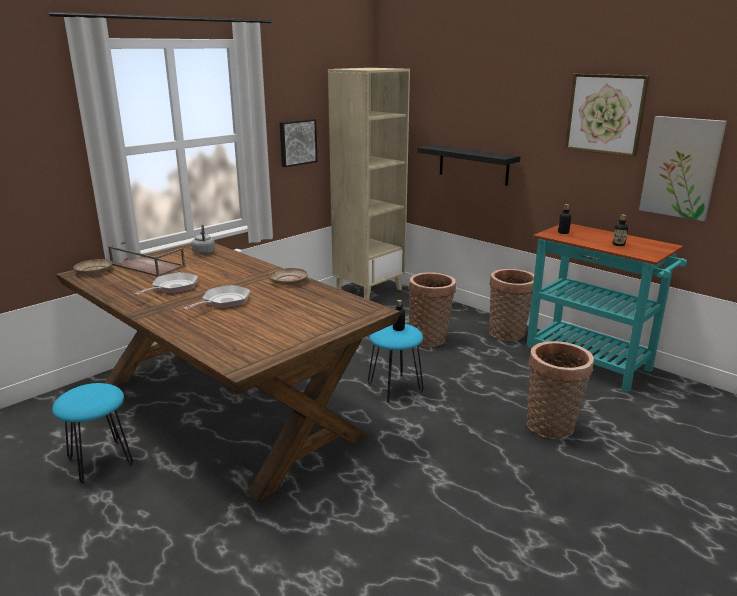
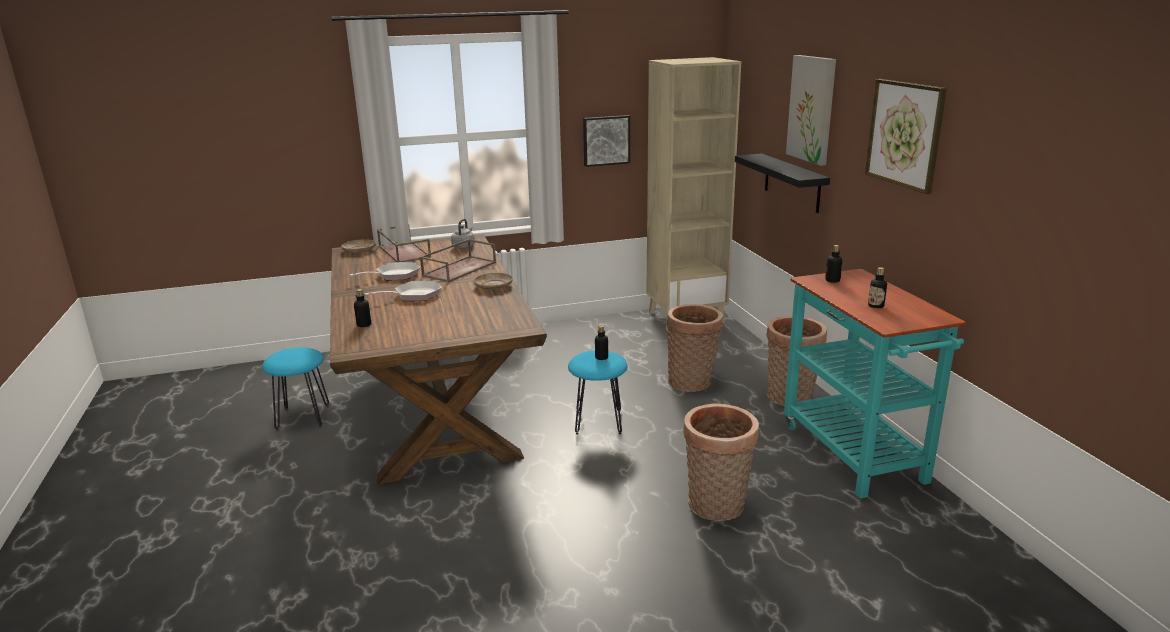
camera: 30 degrees right, 0 degrees up
picture [639,116,727,221] -> picture moved to [786,55,836,166]
none -> bottle [354,289,371,327]
none -> brown tray [420,239,496,282]

